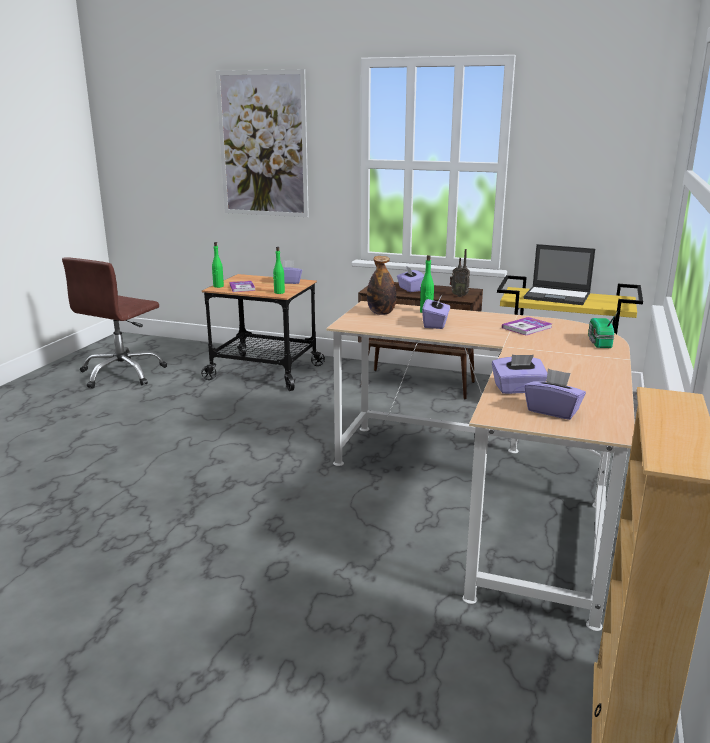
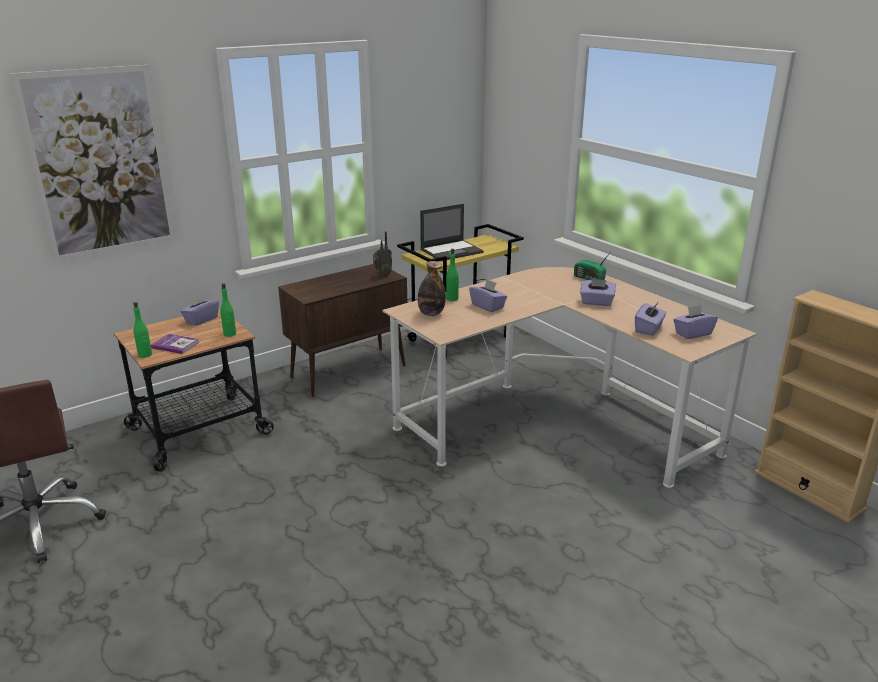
camera: 55 degrees left, 5 degrees up
purple tissue box [397,266,424,292] -> purple tissue box moved to [580,278,616,306]
book [502,317,552,335] -> none

